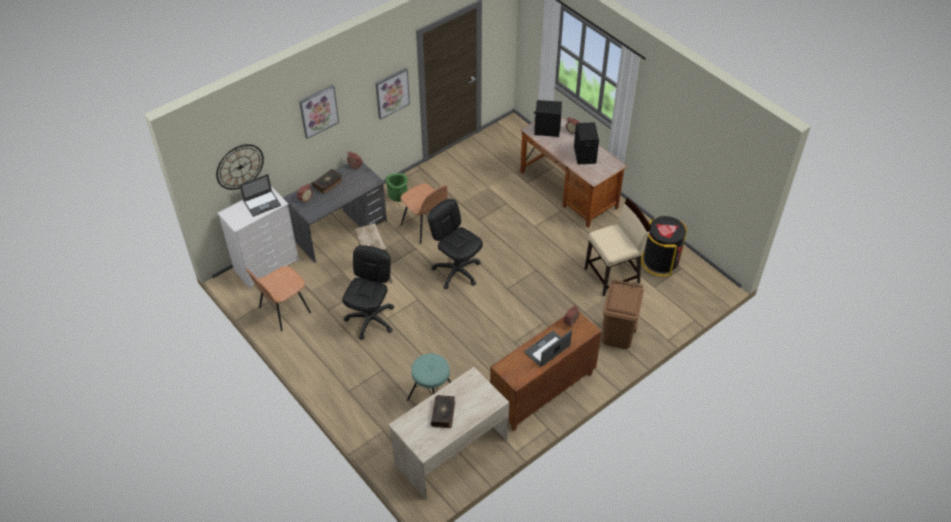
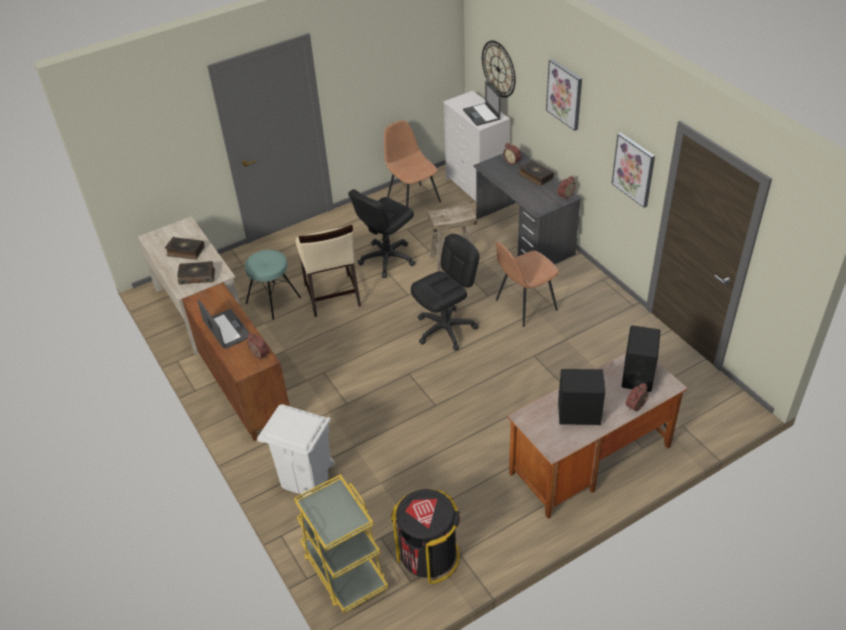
camera: 100 degrees right, 5 degrees down
black office chair [342,245,394,340] -> black office chair turned 105 degrees clockwise [348,189,415,278]
green planter [386,173,408,202] -> none
beige chair [584,198,651,296] -> beige chair moved to [296,225,361,317]
brown trash can [602,279,644,349] -> white trash can [257,404,335,497]
none -> book [177,261,215,285]
none -> yellow cart [294,474,388,613]

